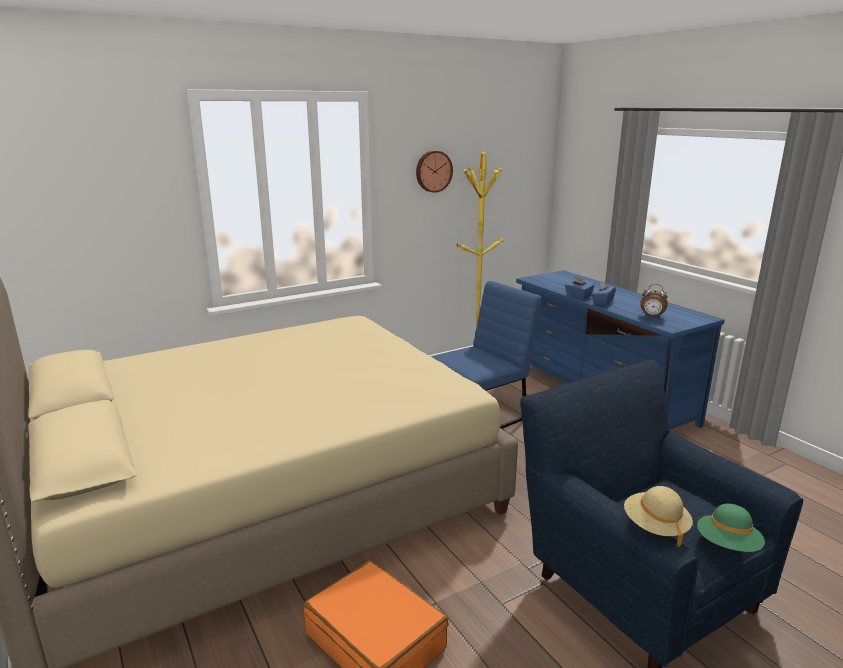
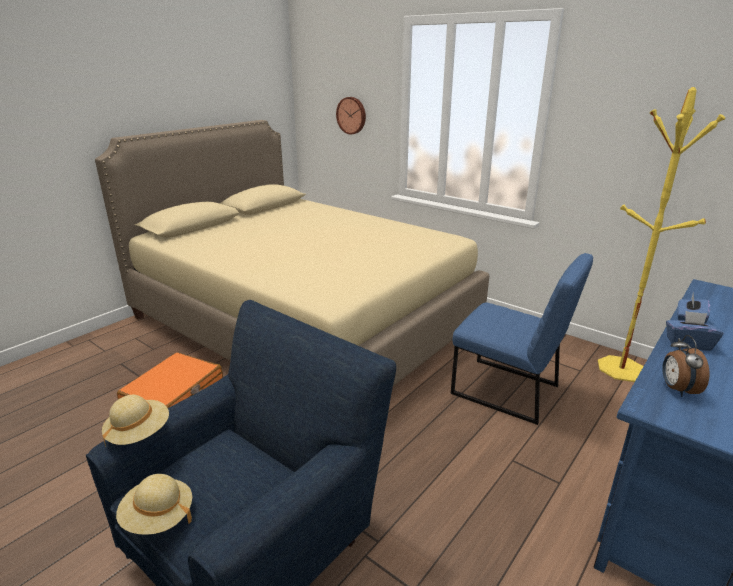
camera: 70 degrees right, 5 degrees up
wall clock [416,151,453,193] -> wall clock moved to [336,97,366,134]
green hat [697,504,765,552] -> beige hat [116,474,192,535]

